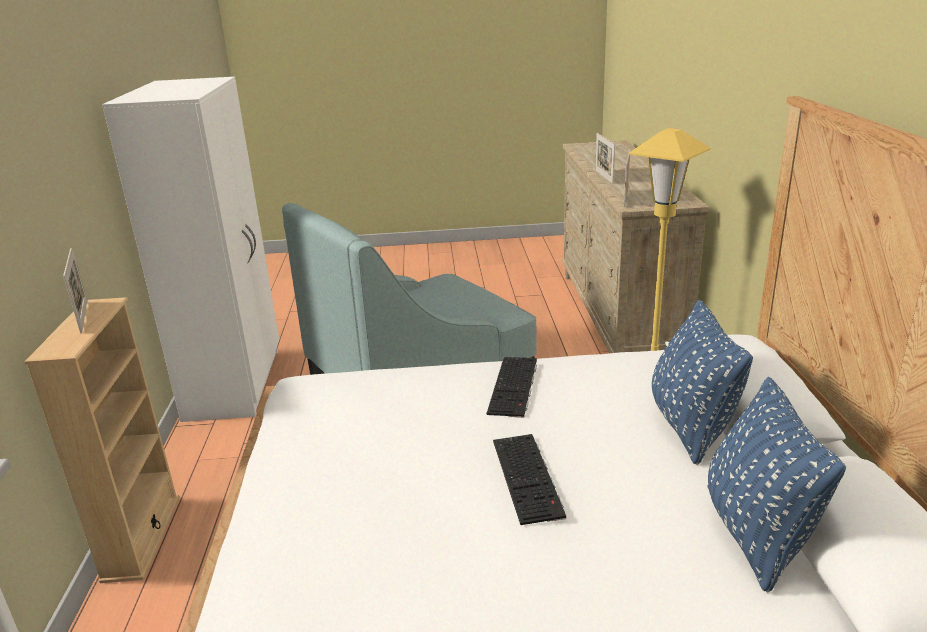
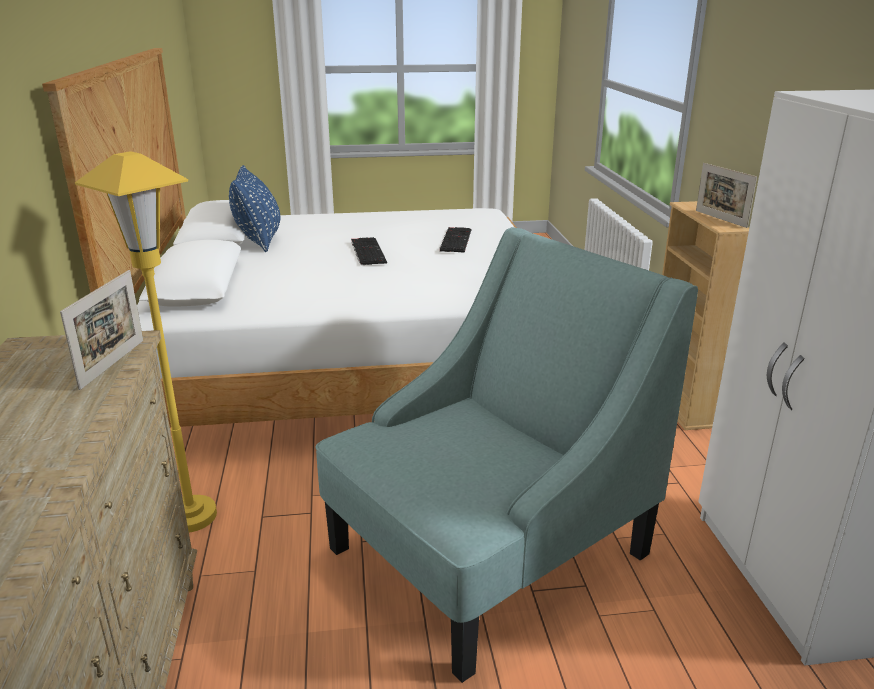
camera: 175 degrees right, 0 degrees up
keyboard [487,357,537,418] -> keyboard moved to [440,227,471,253]
picture frame [595,133,615,184] -> none
blue pillow [652,300,753,465] -> none

